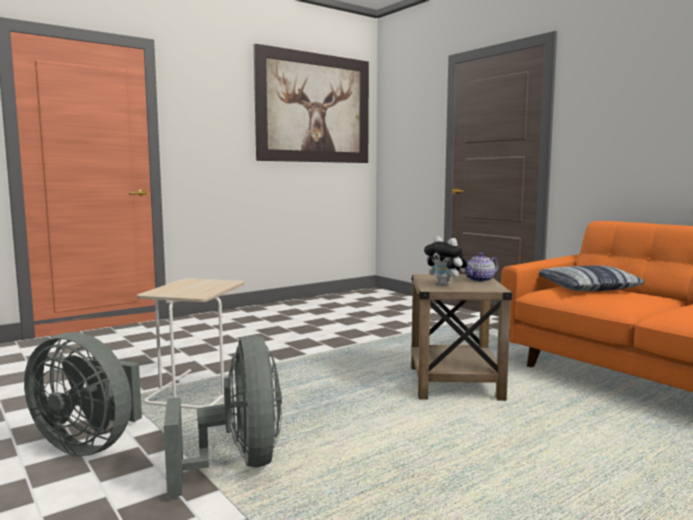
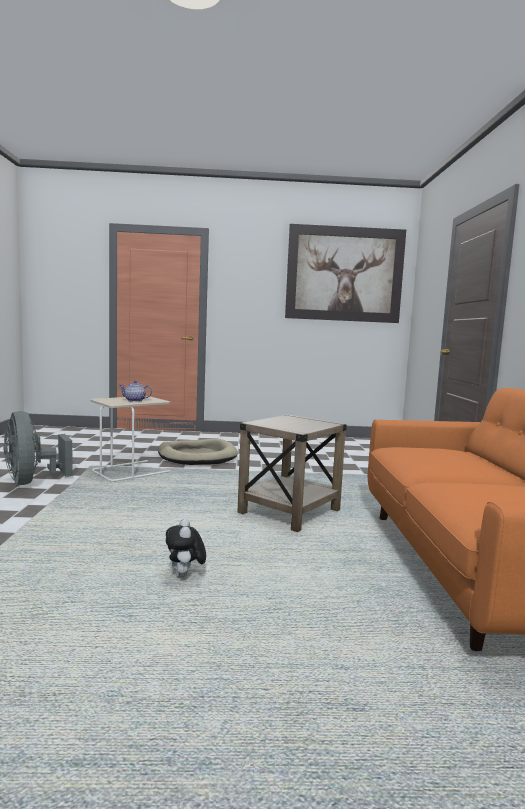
camera: 35 degrees right, 0 degrees up
grey fan [164,336,282,498] -> none
plush toy [424,236,468,286] -> plush toy moved to [166,518,206,578]
teapot [465,253,499,282] -> teapot moved to [120,381,152,402]
pillow [539,265,645,291] -> none
none -> beige dog bed [158,438,238,465]

